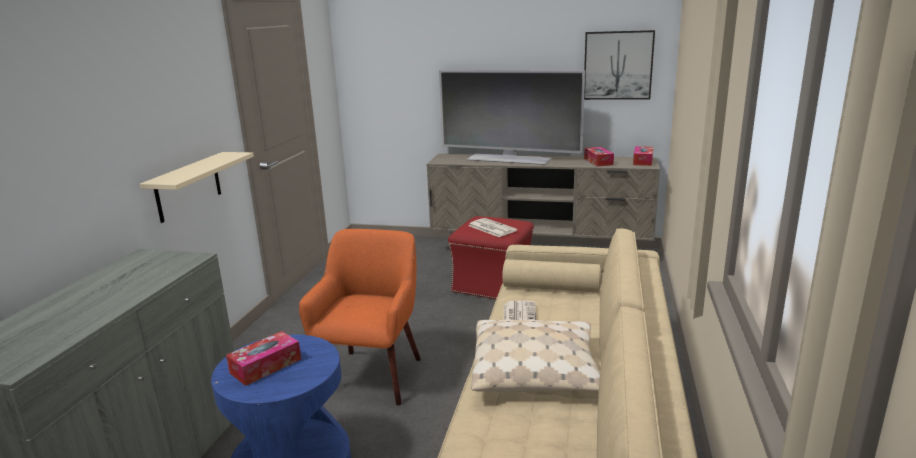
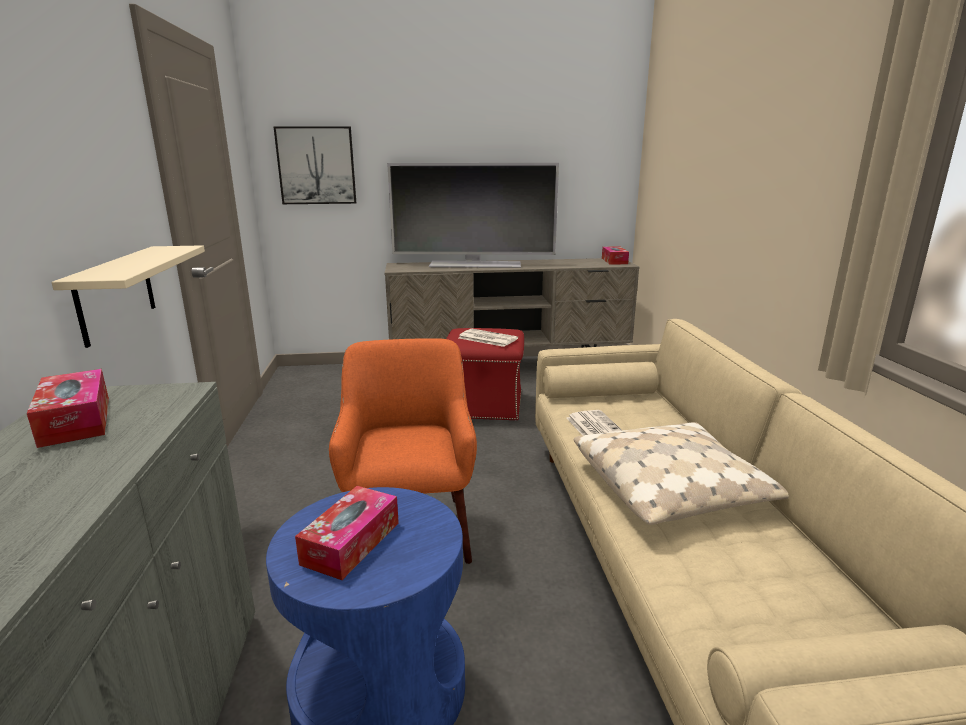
camera: 20 degrees left, 0 degrees up
picture [584,30,655,100] -> picture moved to [273,126,356,204]
tissue box [584,147,614,166] -> tissue box moved to [27,369,109,448]

